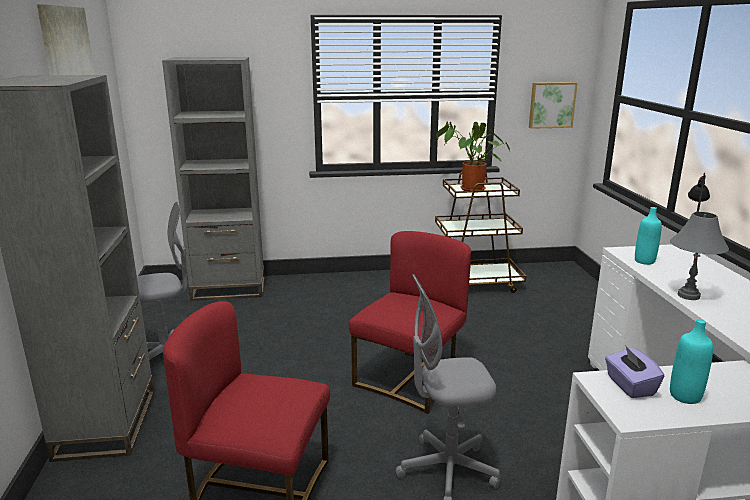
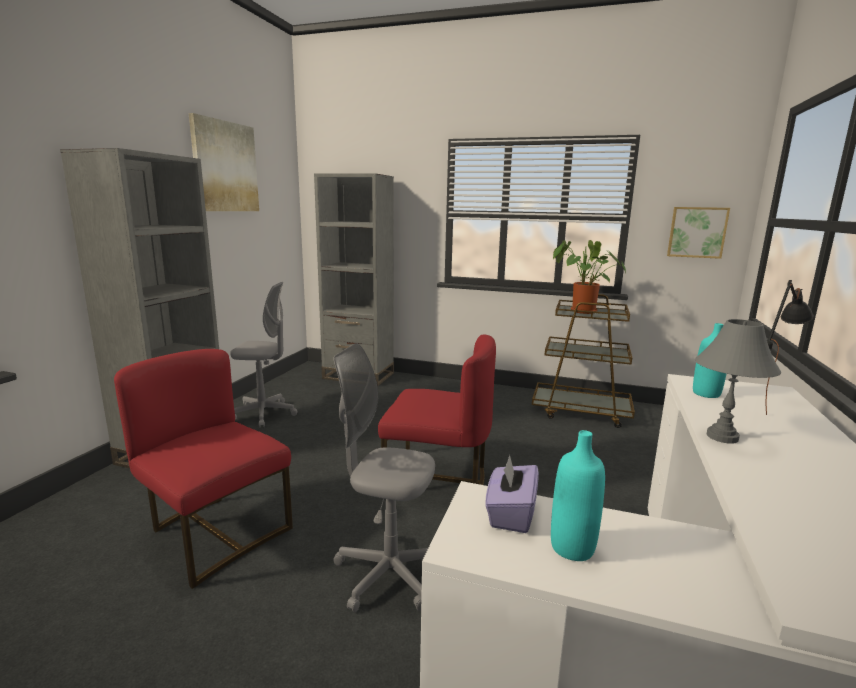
camera: 25 degrees right, 5 degrees down
red chair [349,231,471,414] -> red chair turned 45 degrees clockwise [378,335,496,485]

